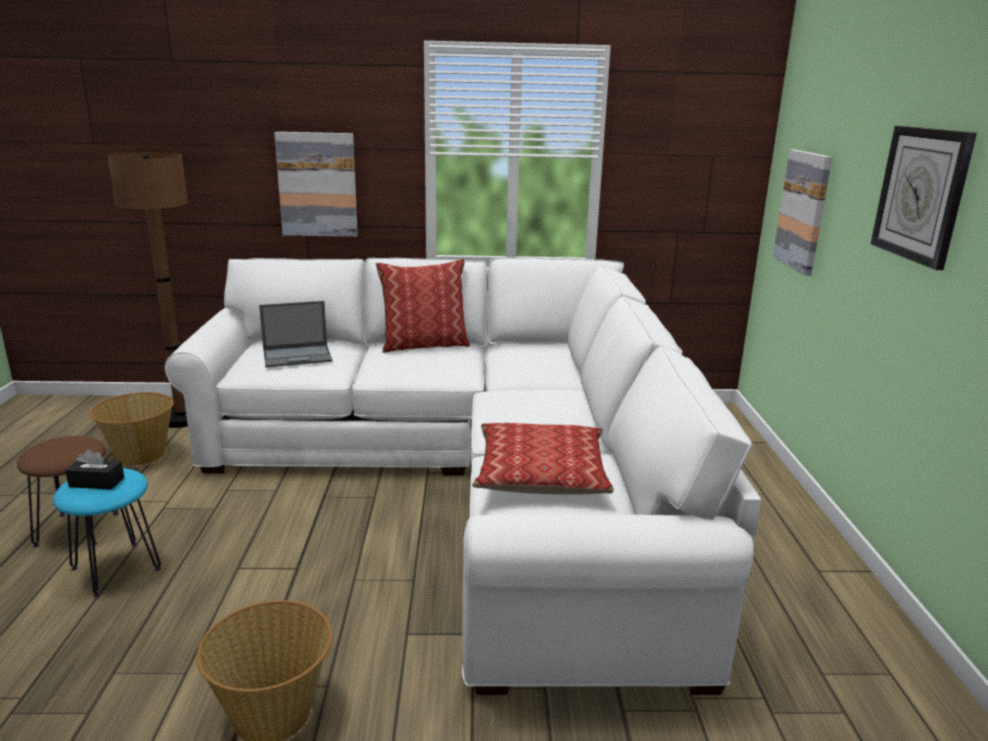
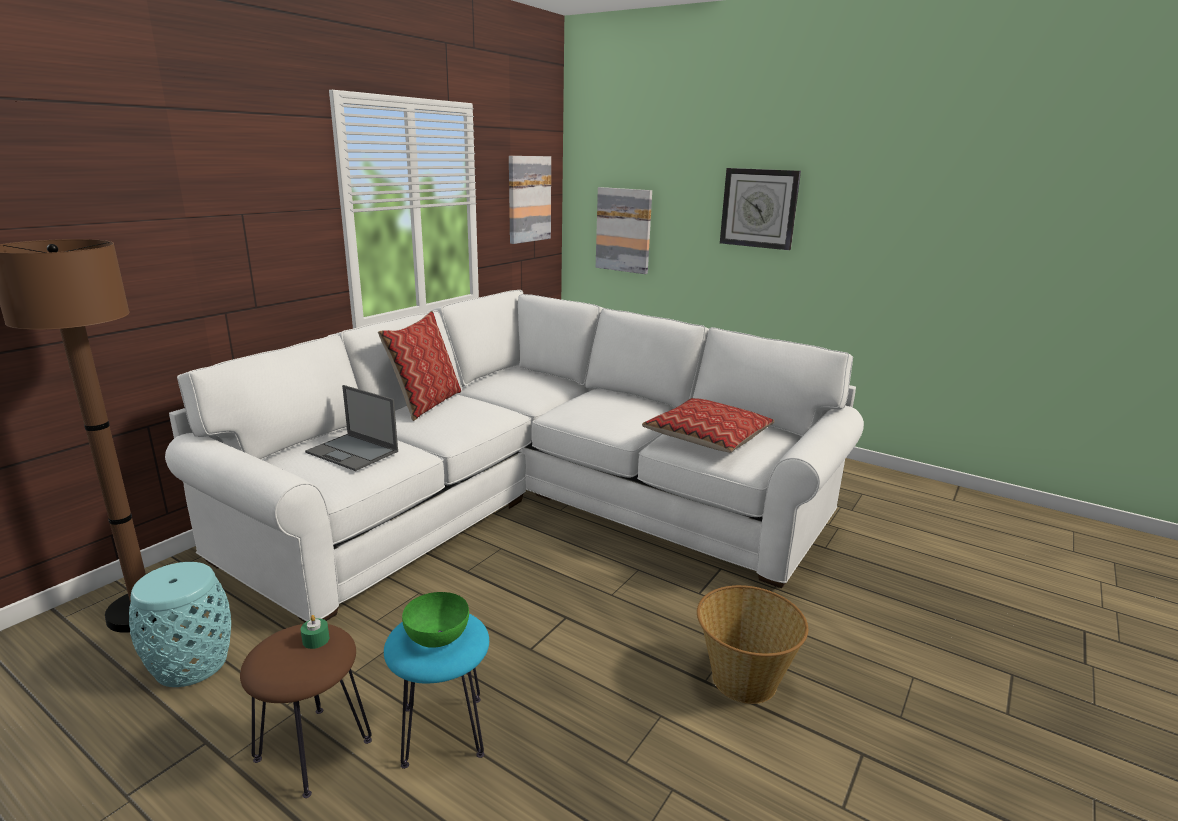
camera: 55 degrees left, 0 degrees up
black tissue box [65,449,124,490] -> green bowl [402,592,469,648]
basket [90,392,174,466] -> turquoise stool [129,562,231,687]
laptop [259,301,332,367] -> laptop turned 105 degrees clockwise [305,385,398,471]
picture [274,132,358,237] -> picture moved to [509,156,551,244]
none -> green candle [301,615,329,649]

